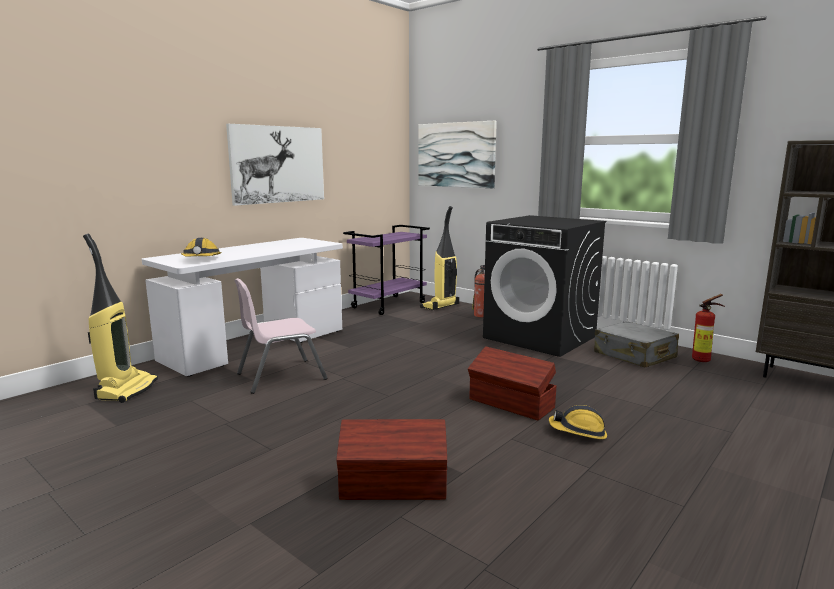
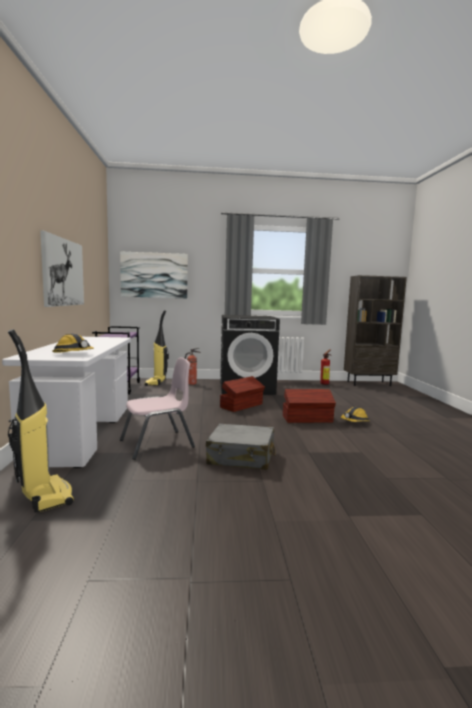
camera: 45 degrees left, 5 degrees down
pink chair [234,278,327,394] -> pink chair turned 135 degrees counterclockwise [120,358,195,460]
brown storage box [337,419,447,500] -> brown storage box moved to [220,376,265,412]
grey suitcase [594,321,679,368] -> grey suitcase moved to [206,424,276,470]

